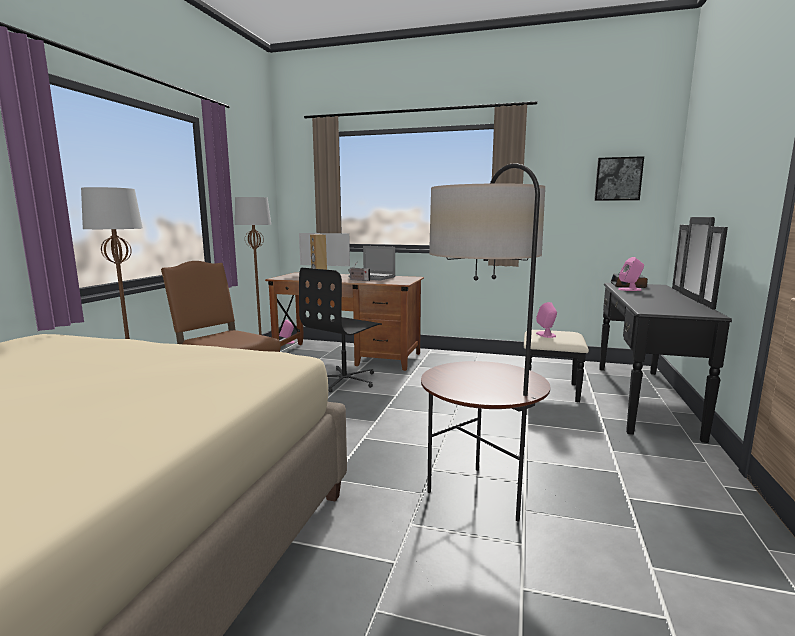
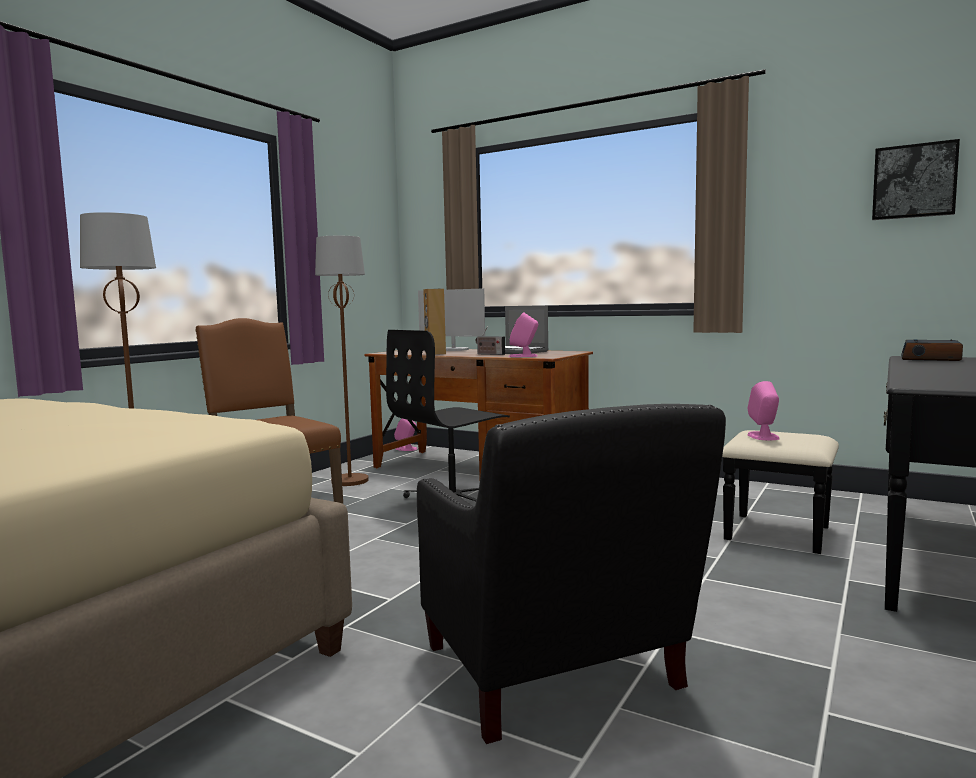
camera: 15 degrees right, 5 degrees down
floor lamp [421,163,550,522] -> black armchair [417,404,726,744]
pink speaker [618,257,644,291] -> pink speaker moved to [509,312,538,357]

